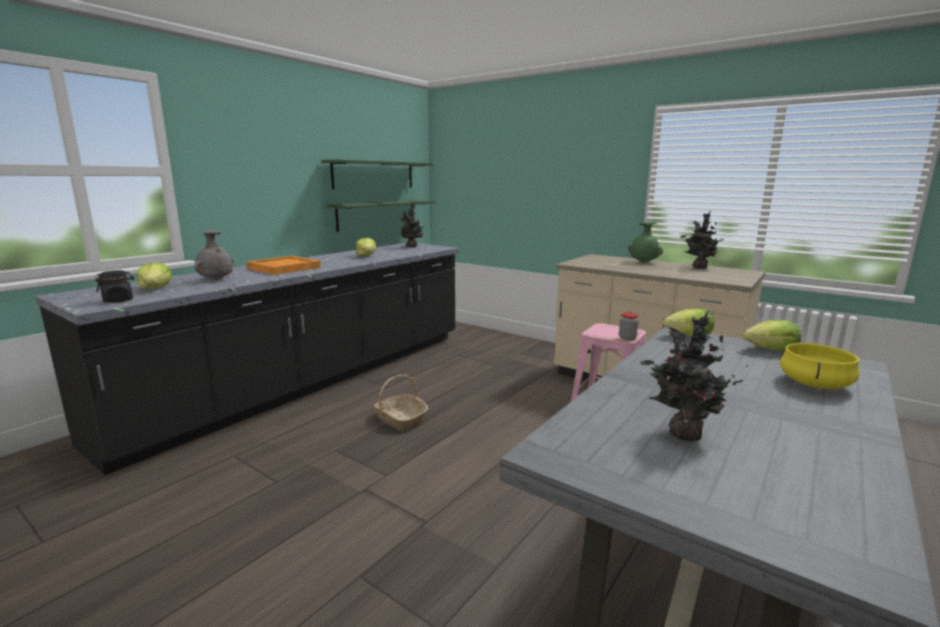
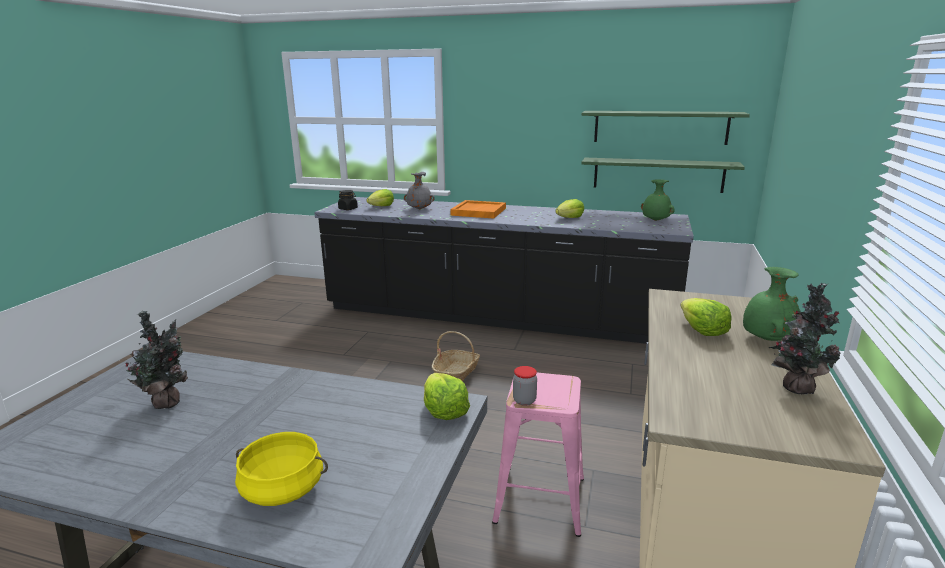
camera: 70 degrees right, 5 degrees up
potted plant [400,203,424,247] -> green vase [641,180,675,221]
lettuce [743,320,801,351] -> lettuce moved to [680,298,732,336]

